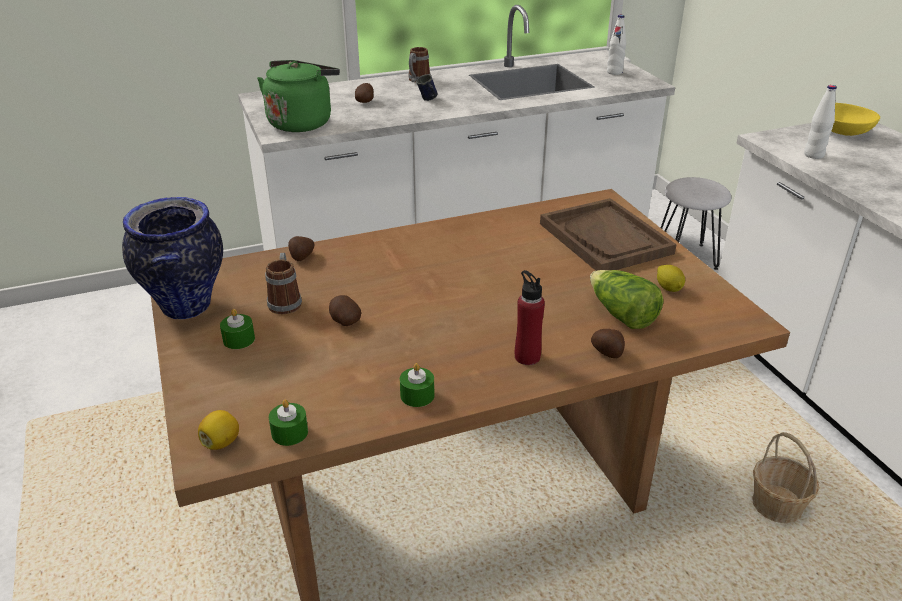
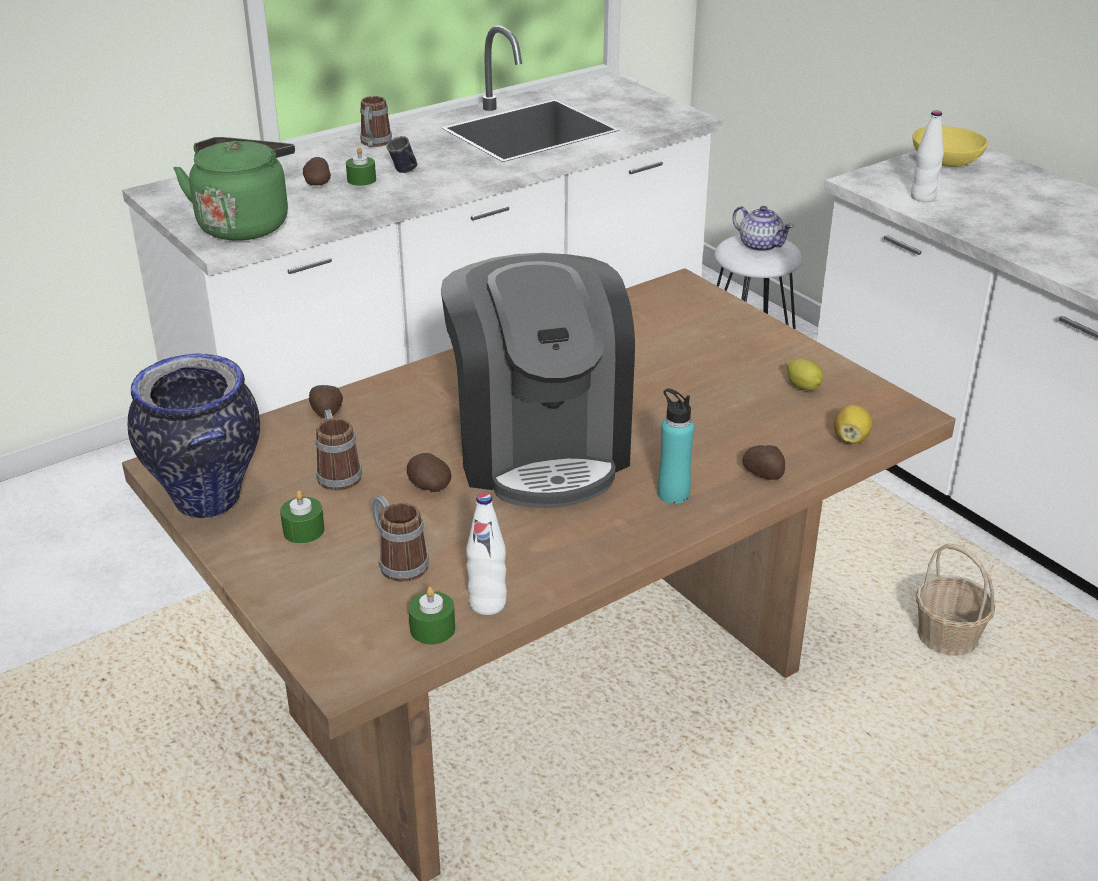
camera: 15 degrees left, 0 degrees up
lemon [198,410,239,450] -> lemon moved to [834,405,873,444]
green candle [400,363,434,407] -> green candle moved to [346,147,376,186]
red bottle [515,270,545,365] -> turquoise bottle [658,388,695,504]
brown tray [540,198,677,271] -> none
lettuce [590,270,664,329] -> none
white bottle [607,15,626,75] -> white bottle moved to [466,493,507,615]
none -> mug [372,495,429,582]
none -> coffee machine [441,253,635,508]
none -> teapot [732,206,794,252]

